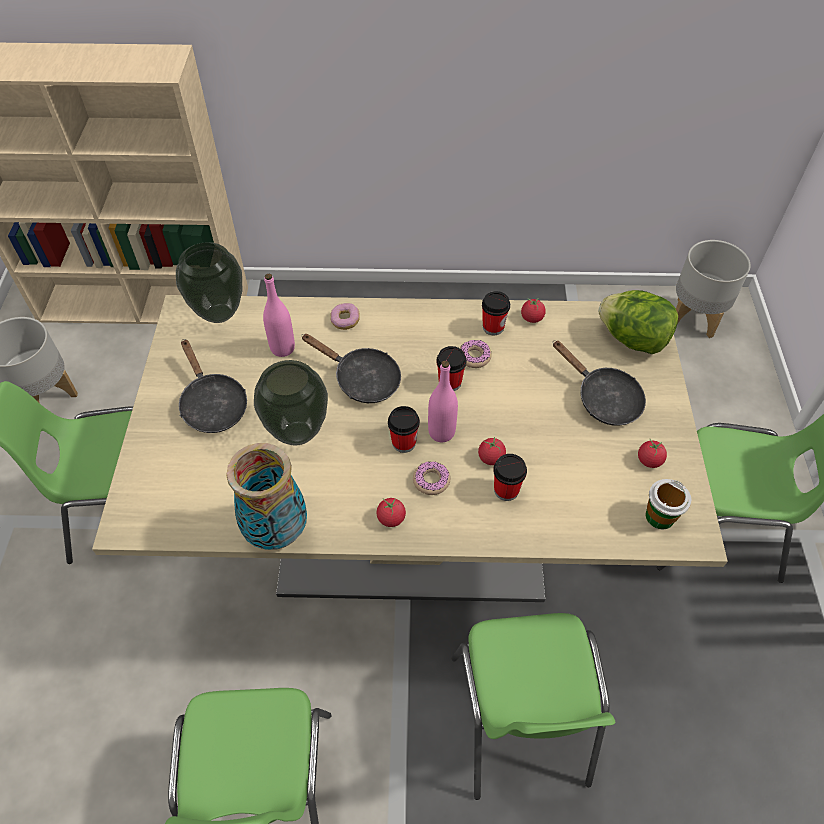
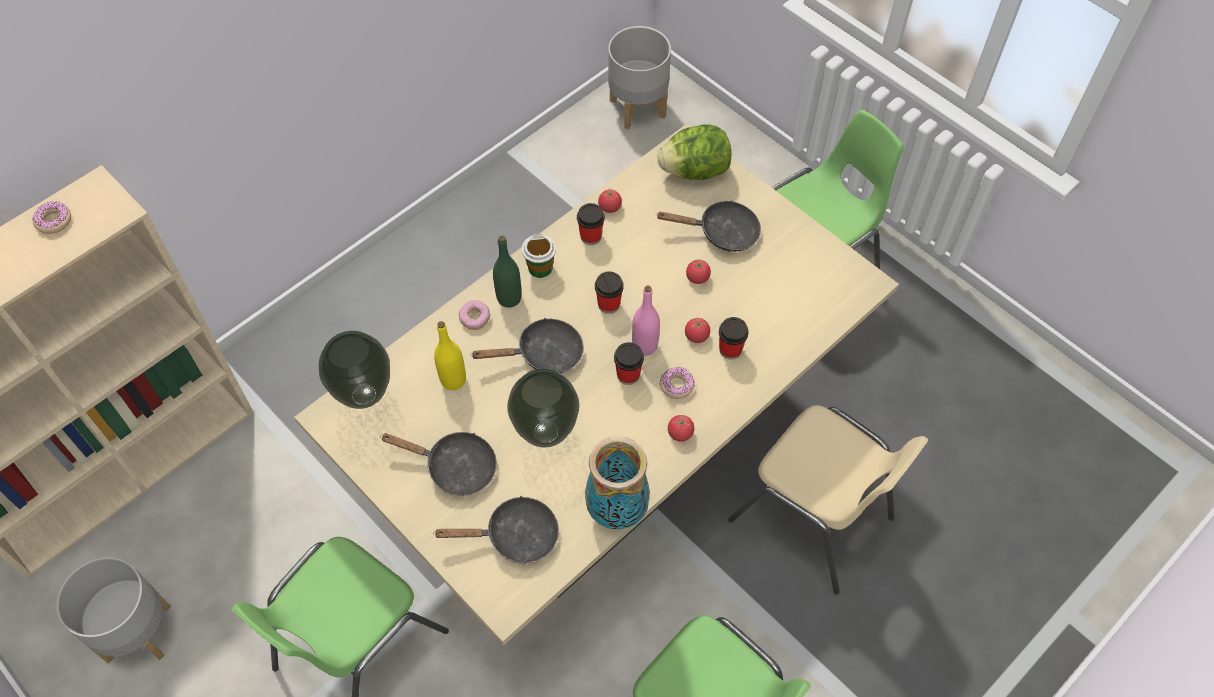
camera: 45 degrees left, 5 degrees up
pink bottle [263,274,295,357] -> yellow bottle [434,321,466,390]
green chair [451,613,615,800] -> beige chair [728,405,928,594]
donut [460,340,492,368] -> donut moved to [32,201,71,234]
tomato [638,439,667,468] -> tomato moved to [686,259,711,284]
cup [646,479,691,529] -> cup moved to [522,233,556,278]
none -> black frying pan [433,496,559,564]
none -> green bottle [493,236,522,308]

